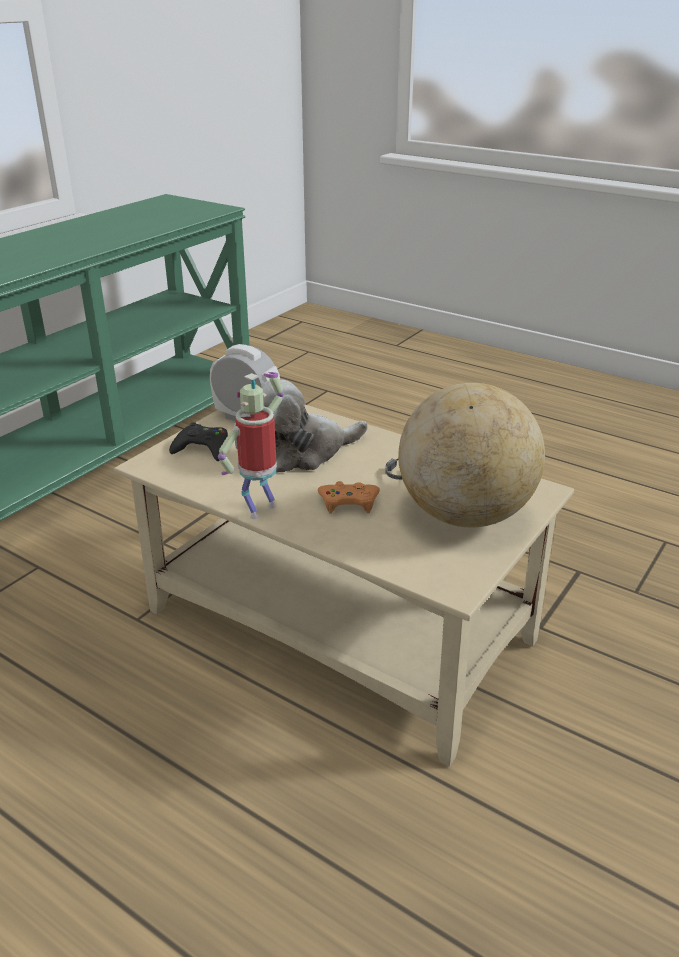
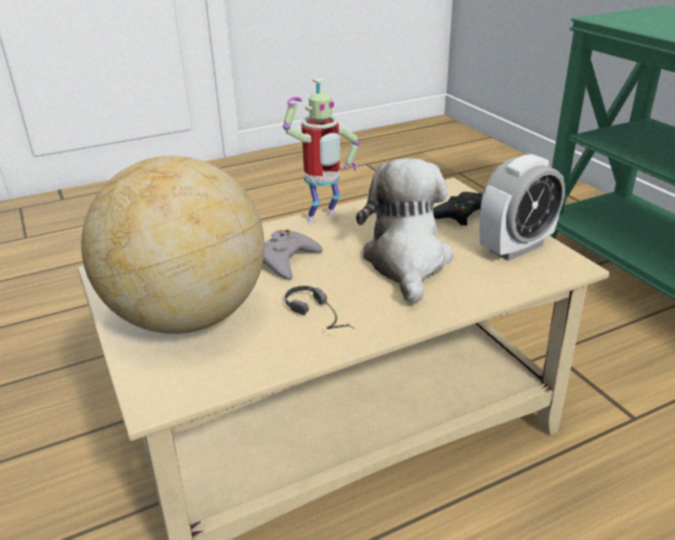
camera: 120 degrees right, 0 degrees up
toy robot [218,372,284,519] -> toy robot turned 75 degrees clockwise [283,78,359,222]
orange game controller [318,481,380,514] -> grey game controller [263,229,323,280]

